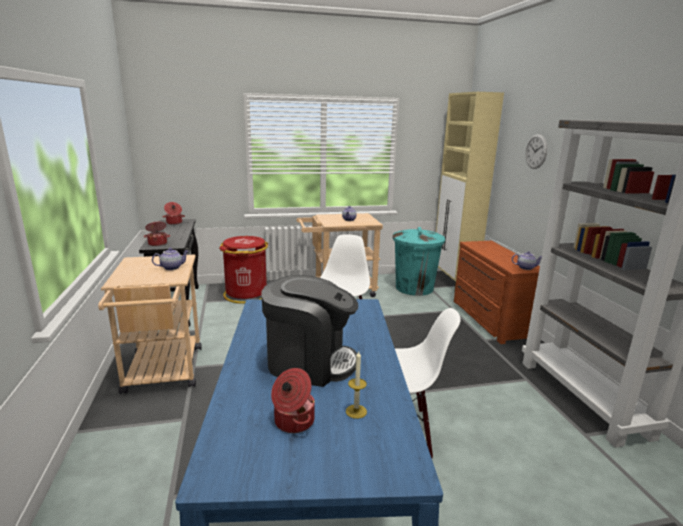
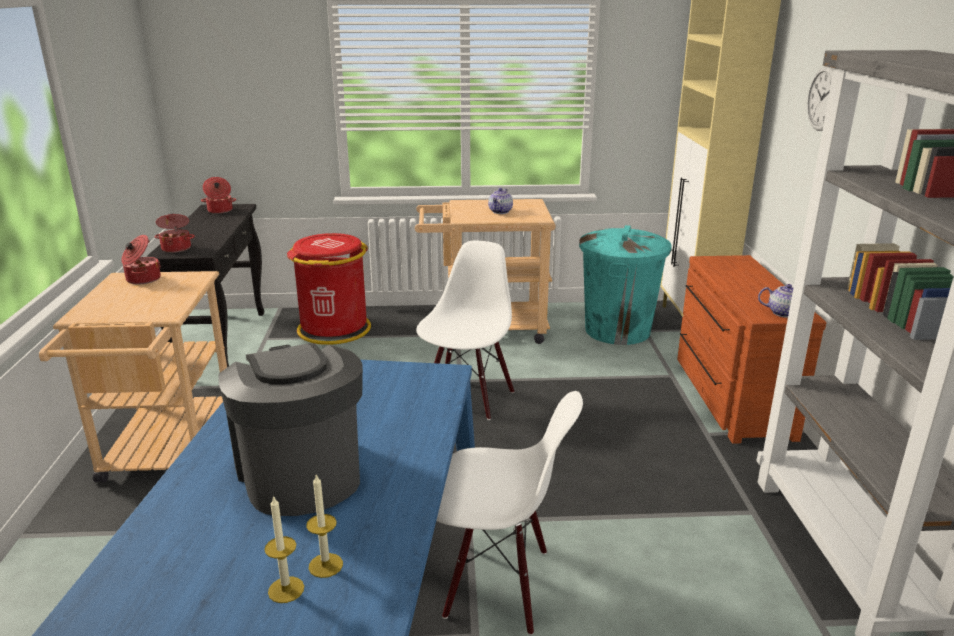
camera: 10 degrees right, 5 degrees up
teapot [152,248,188,270] -> none
coffee machine [262,275,358,387] -> coffee machine turned 135 degrees counterclockwise [218,343,363,516]
cooking pot [271,368,315,433] -> cooking pot moved to [122,235,161,285]
none -> candle [264,495,304,603]

